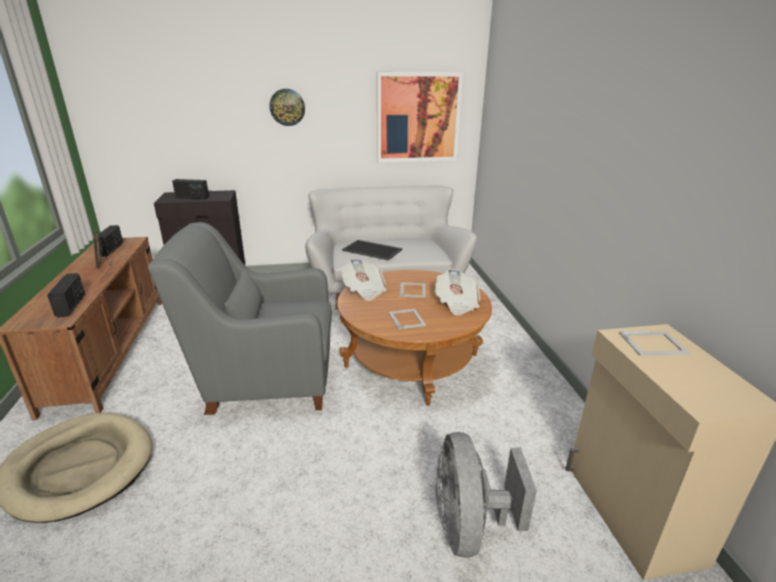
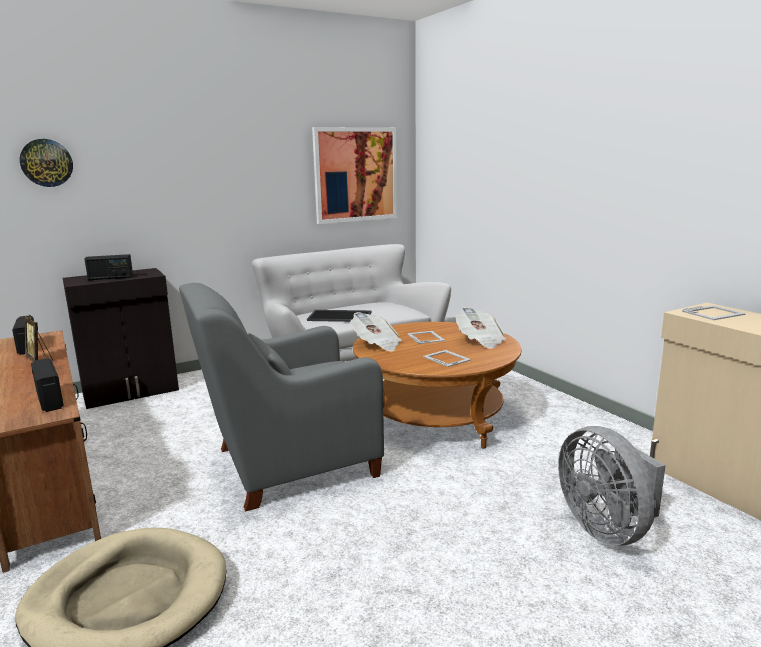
camera: 20 degrees left, 10 degrees down
wall clock [269,89,305,126] -> wall clock moved to [20,139,73,187]

